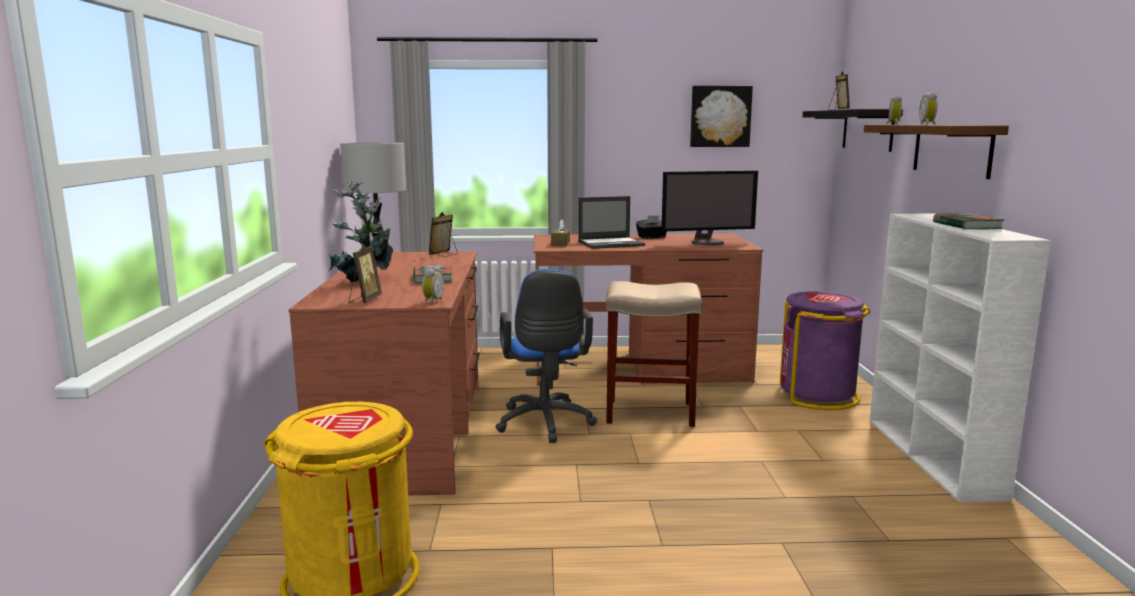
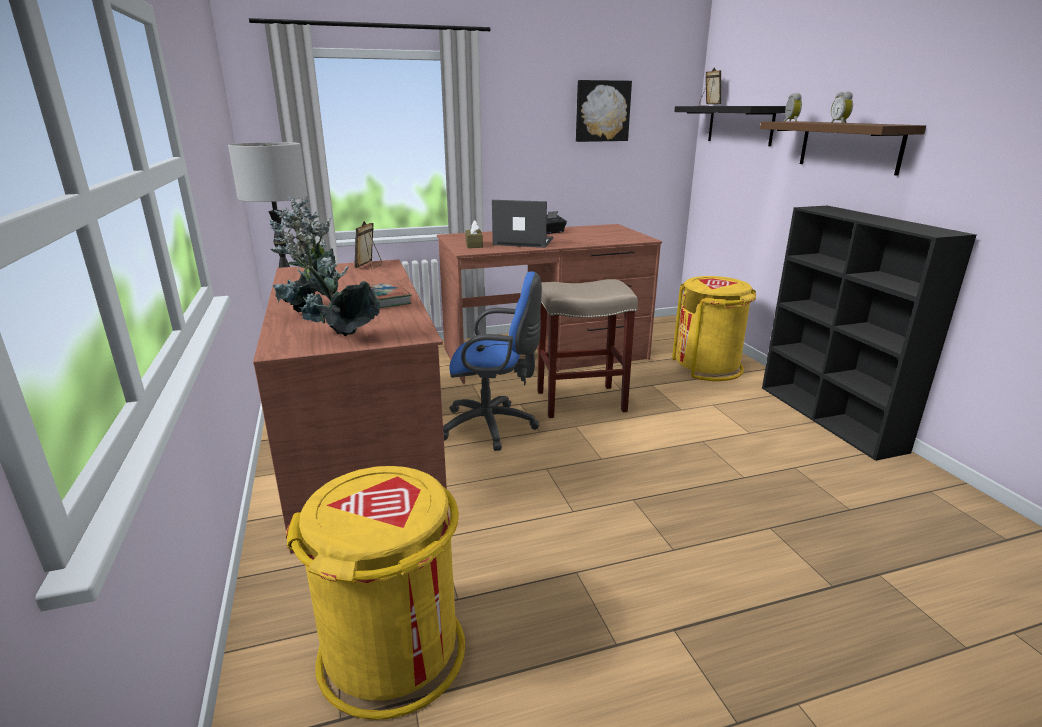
camera: 15 degrees left, 10 degrees up
picture frame [349,243,382,303] -> potted plant [269,205,380,336]
alarm clock [422,266,444,304] -> none
blue office chair [496,269,597,443] -> blue office chair turned 60 degrees counterclockwise [443,271,542,451]
laptop [578,196,645,249] -> laptop turned 135 degrees counterclockwise [492,200,553,248]
monitor [661,171,758,245] -> none
purple trash can [780,291,871,410] -> yellow trash can [672,276,756,381]
white bookcase [870,214,1051,502] -> black bookcase [762,206,976,461]
book [933,213,1004,230] -> none

